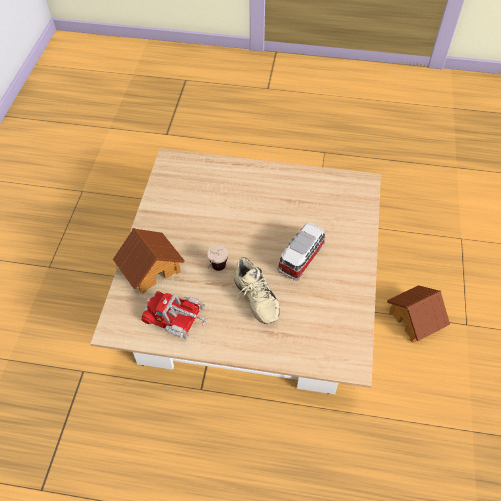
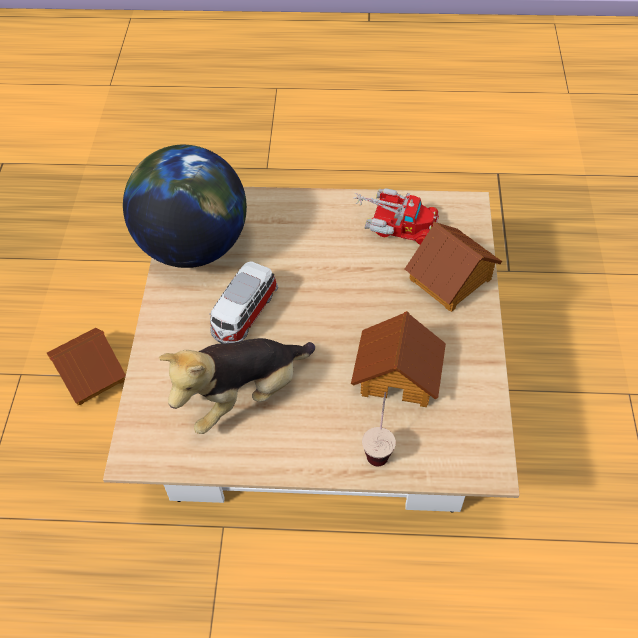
camera: 175 degrees right, 0 degrees up
cup [207,245,228,271] -> cup moved to [362,392,396,466]
beige shoe [234,257,280,324] -> none
none -> globe [123,145,247,268]
none -> plush toy [159,338,315,434]
none -> toy house [351,311,446,407]

